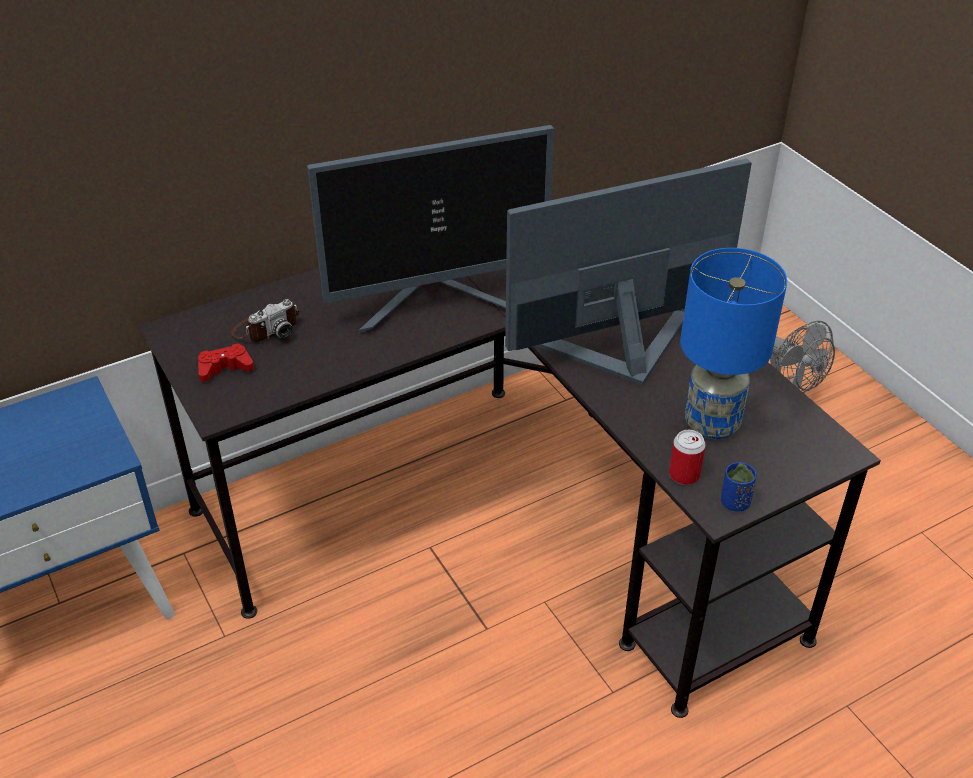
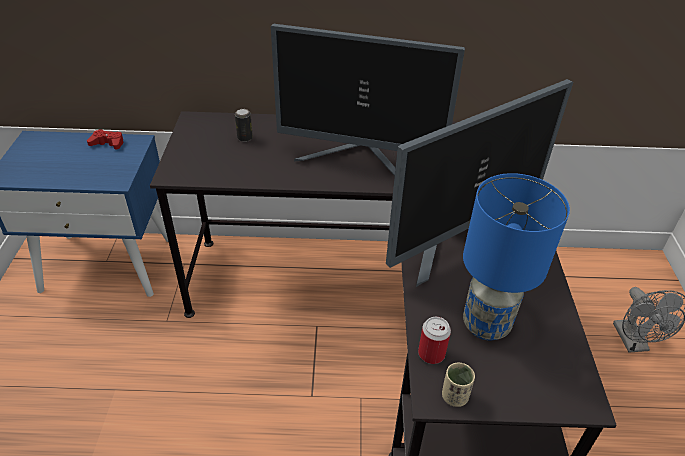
camera: 30 degrees right, 0 degrees up
red game controller [198,343,254,382] -> red game controller moved to [87,129,123,149]
camera [231,299,299,343] -> can [235,109,253,142]
monitor [505,159,752,385] -> monitor turned 135 degrees clockwise [386,79,573,287]
blue cup [721,462,756,512] -> beige cup [442,362,475,407]

